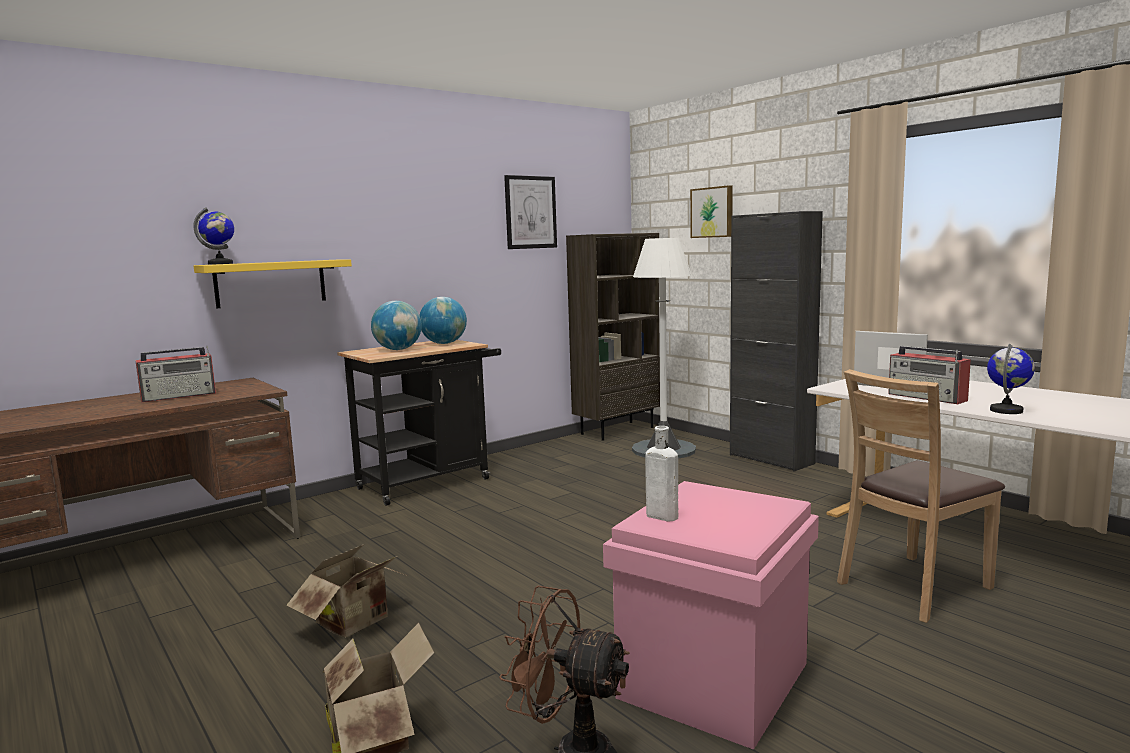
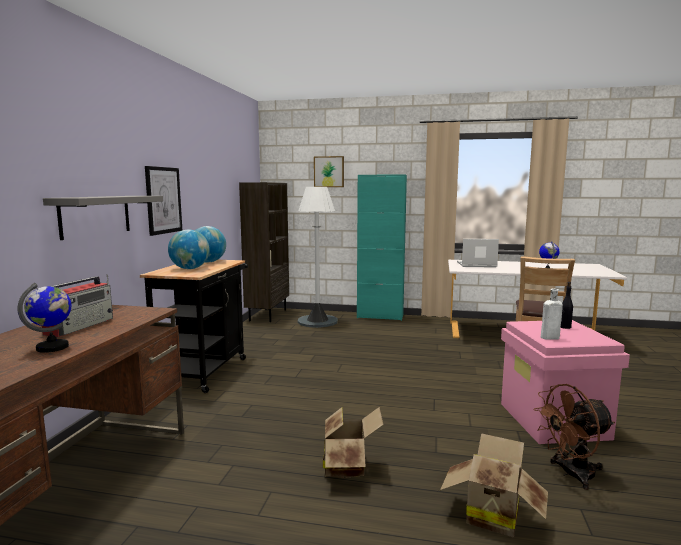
camera: 40 degrees left, 0 degrees up
globe [193,207,234,265] -> globe moved to [17,283,71,353]
yellow shelf [194,259,352,308] -> grey shelf [43,196,163,240]
picture [504,175,557,249] -> picture moved to [145,166,182,236]
black cabinet [730,211,823,472] -> turquoise cabinet [357,174,407,321]
radio [888,346,971,404] -> none
none -> black bottle [561,282,573,329]

